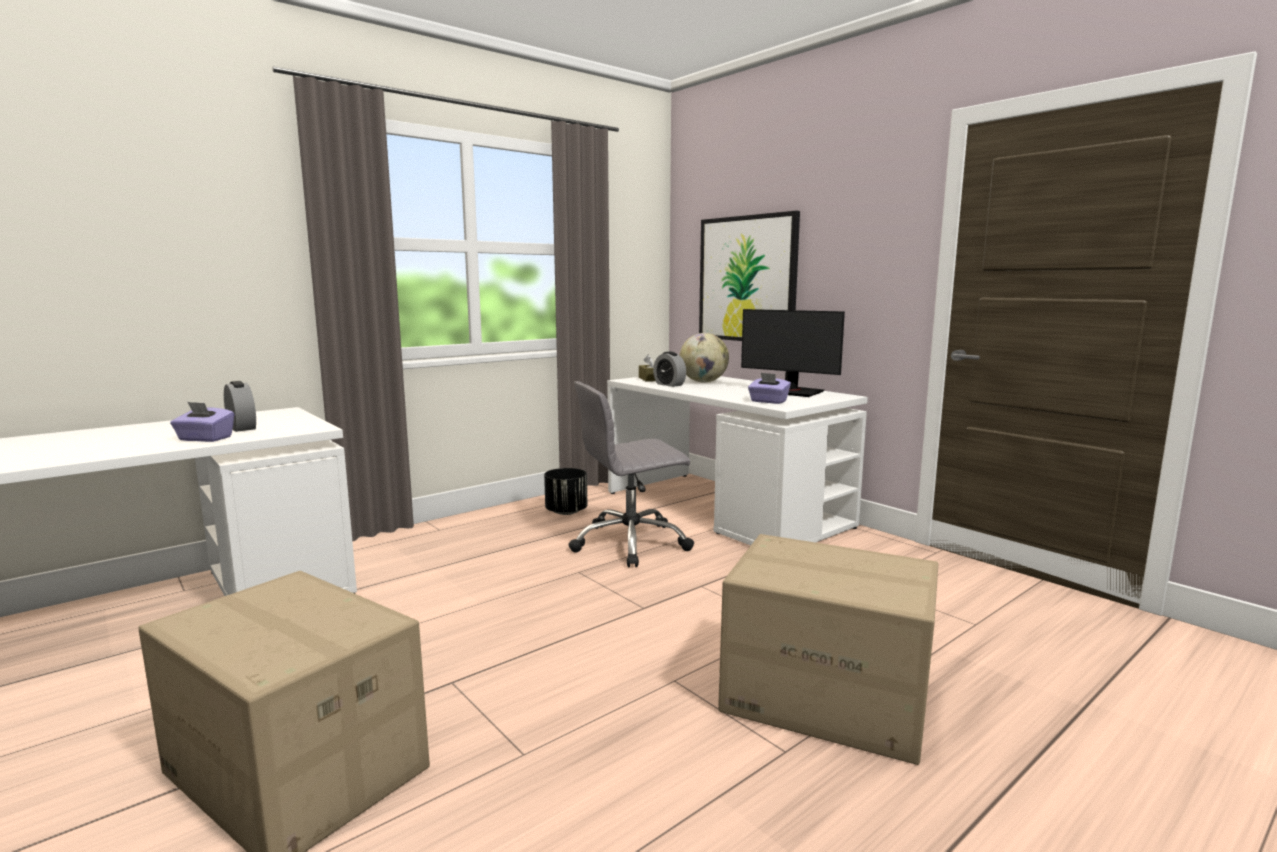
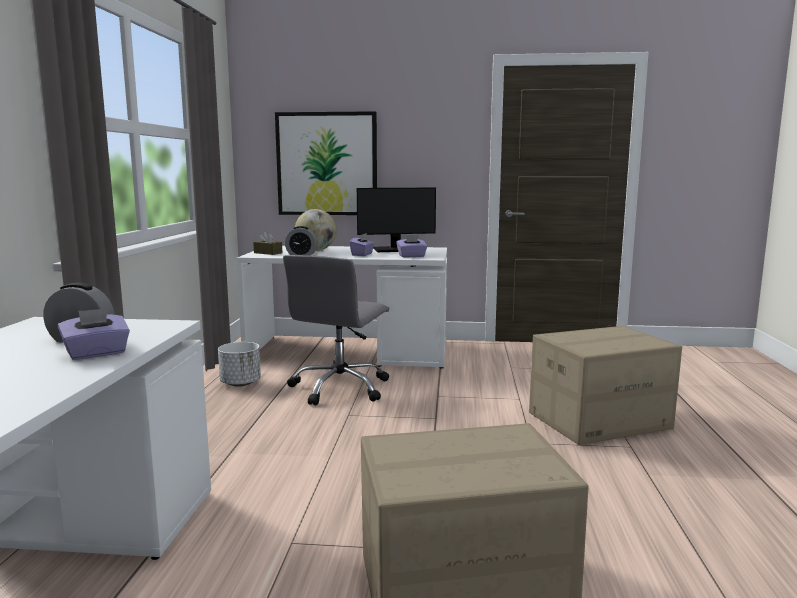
camera: 45 degrees left, 0 degrees up
black planter [544,468,587,515] -> white planter [218,342,261,387]
none -> purple tissue box [350,233,374,256]

